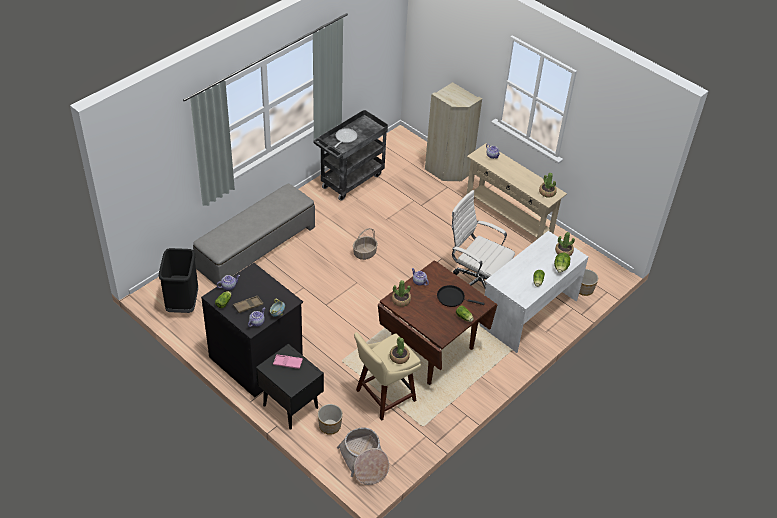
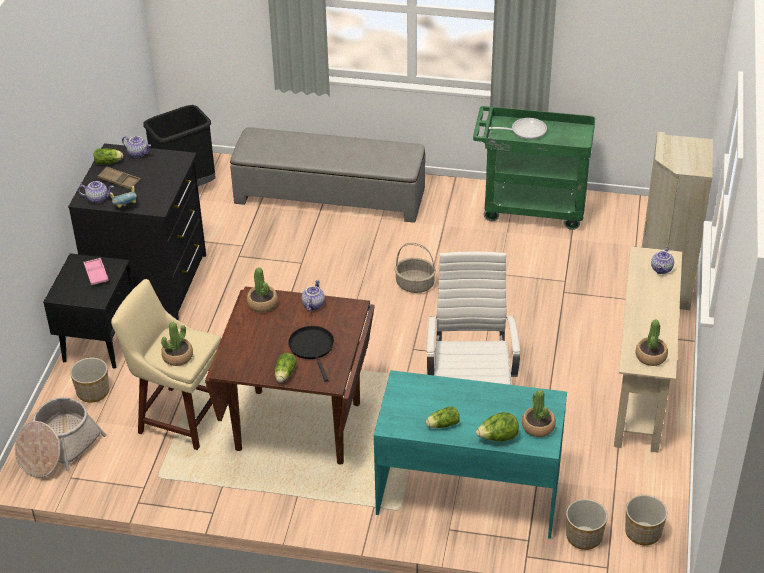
camera: 60 degrees right, 5 degrees down
black cart [313,110,388,201] -> green cart [473,106,595,230]
white desk [480,231,588,353] -> turquoise desk [374,370,567,539]
none -> planter [625,495,667,545]

